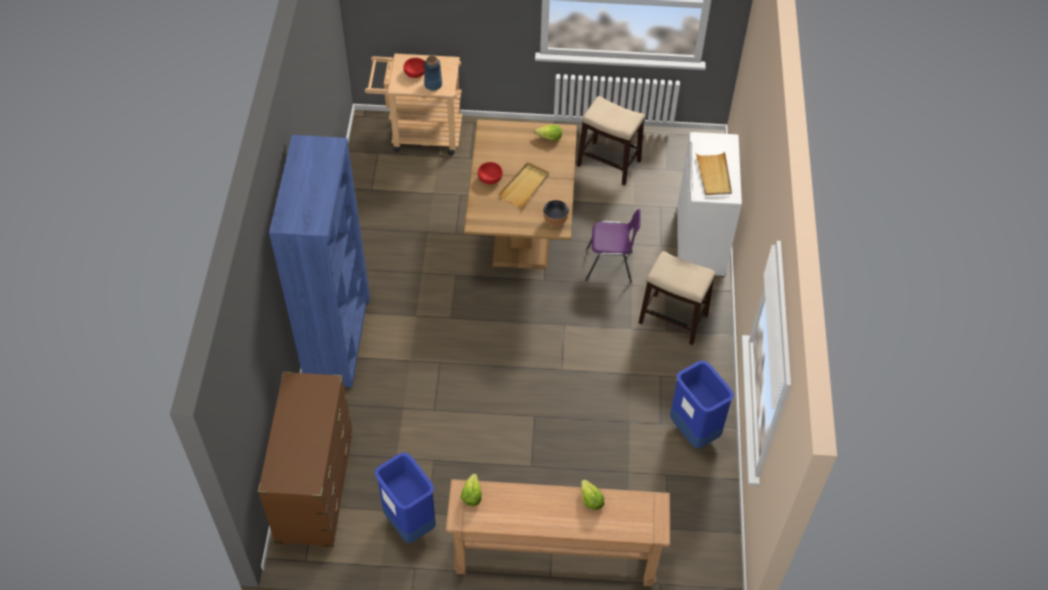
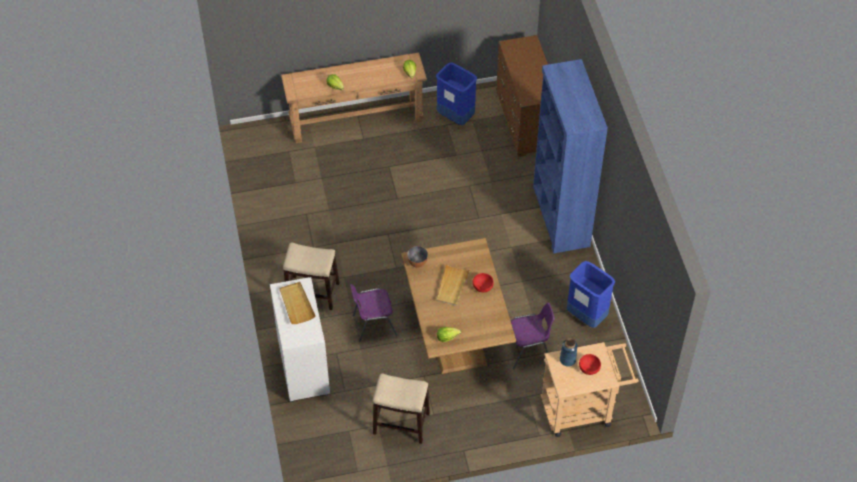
camera: 165 degrees right, 0 degrees up
blue trash can [670,361,734,448] -> blue trash can moved to [567,261,615,328]
none -> purple chair [511,302,555,369]

